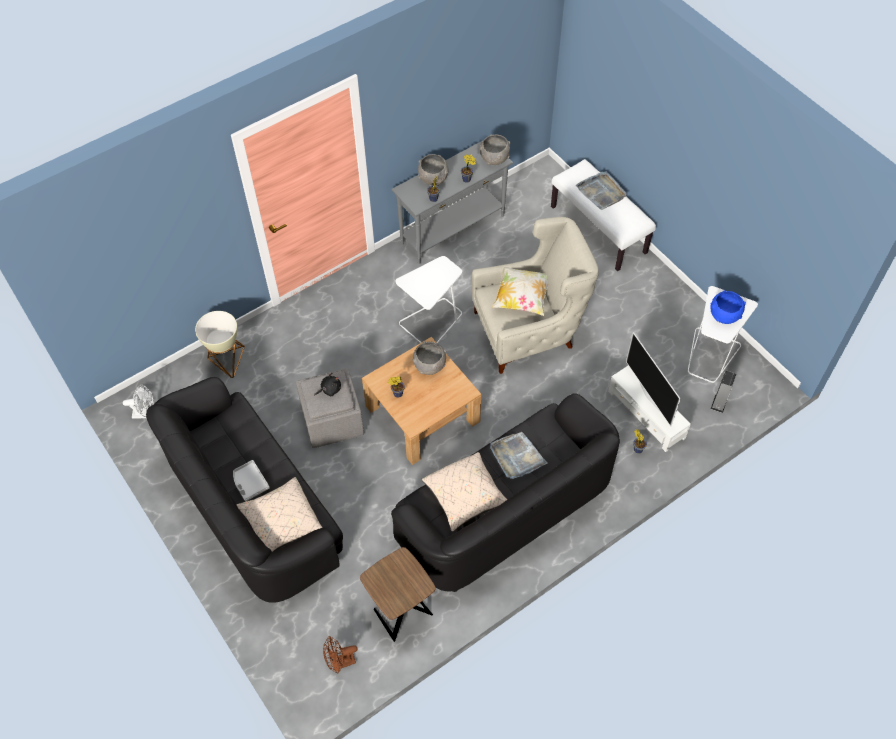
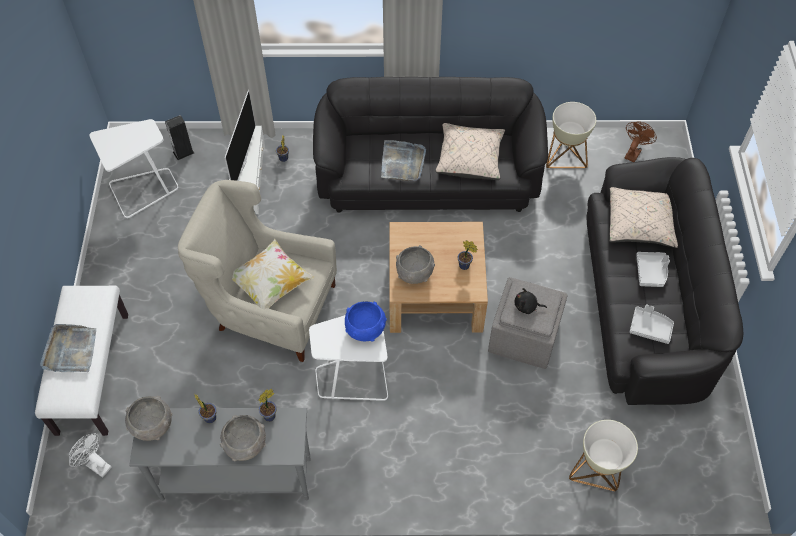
camera: 145 degrees left, 0 degrees up
white fan [123,384,153,419] -> white fan moved to [69,433,112,478]
brown fan [323,636,358,674] -> brown fan turned 75 degrees counterclockwise [624,121,657,162]
brown side table [360,547,436,642] -> planter [546,102,596,168]
blue bowl [710,290,746,324] -> blue bowl moved to [345,301,387,342]
none -> grey tray [629,304,674,344]

